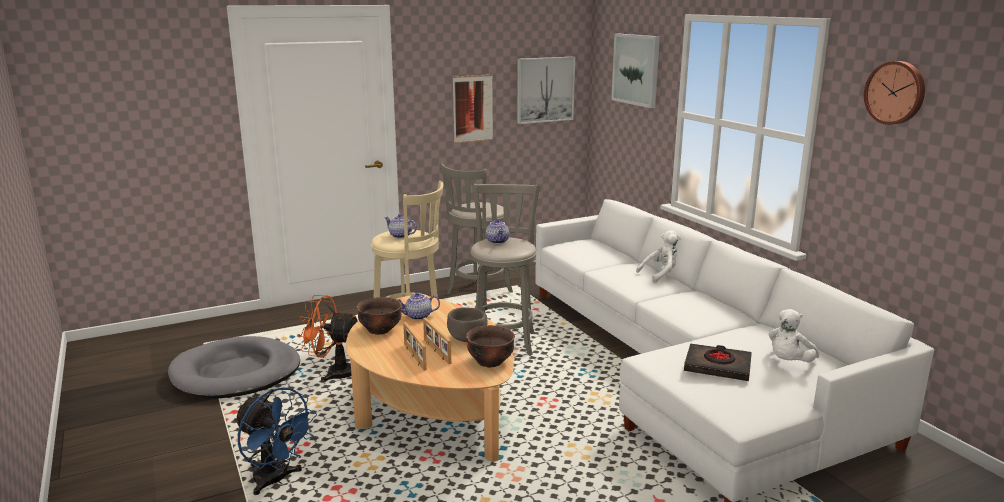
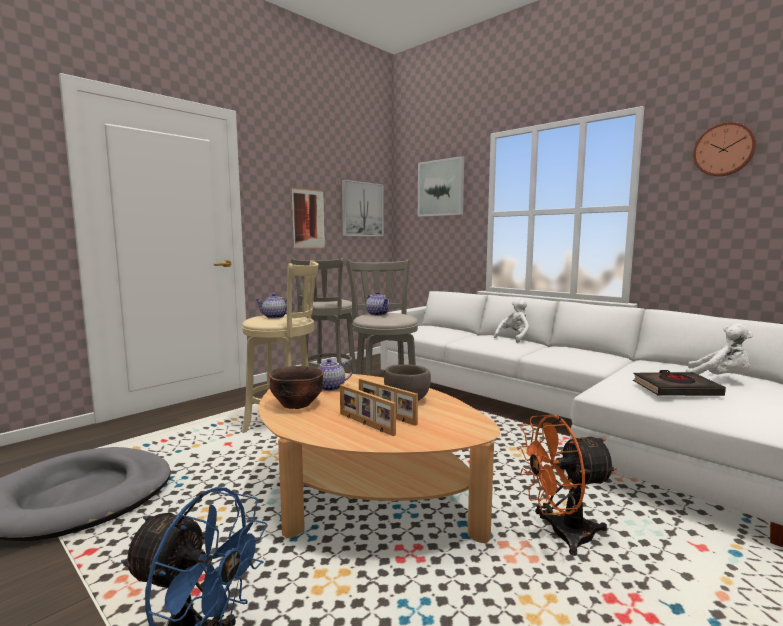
camera: 20 degrees left, 10 degrees down
orange fan [298,295,358,383] -> orange fan moved to [517,414,617,556]
brown bowl [466,325,515,368] -> none
white plush toy [769,309,819,363] -> white plush toy turned 75 degrees counterclockwise [686,323,753,375]

